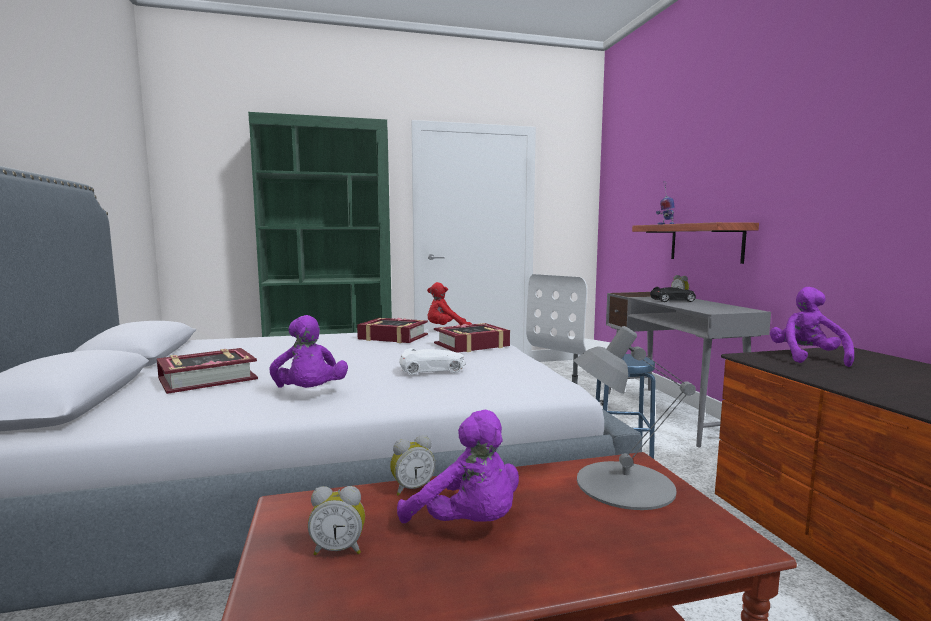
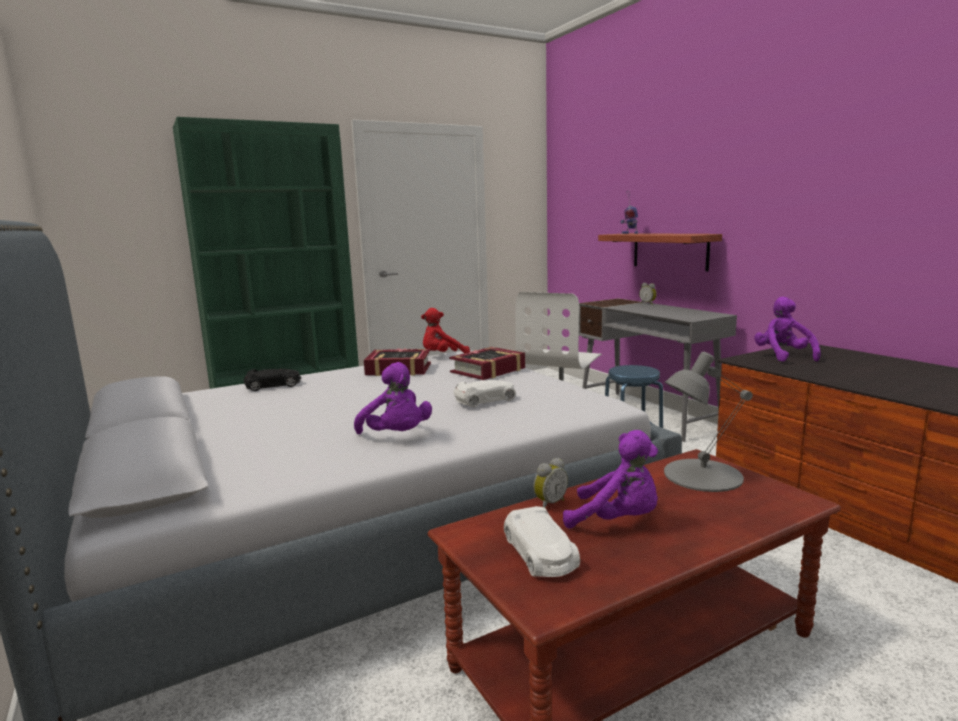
camera: 15 degrees left, 5 degrees up
book [157,348,258,394] -> none
alarm clock [308,486,365,555] -> white toy car [504,506,580,577]
black toy car [650,287,696,302] -> black toy car moved to [243,369,302,391]

